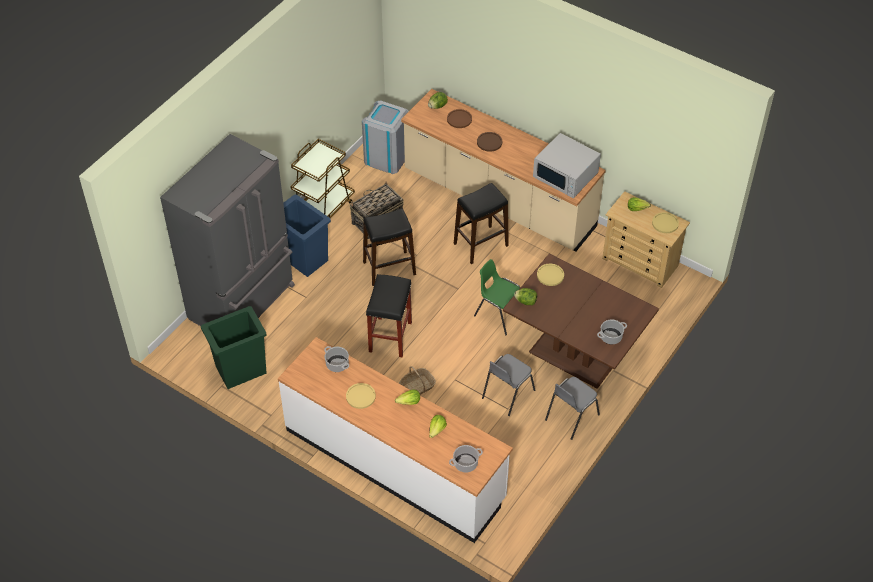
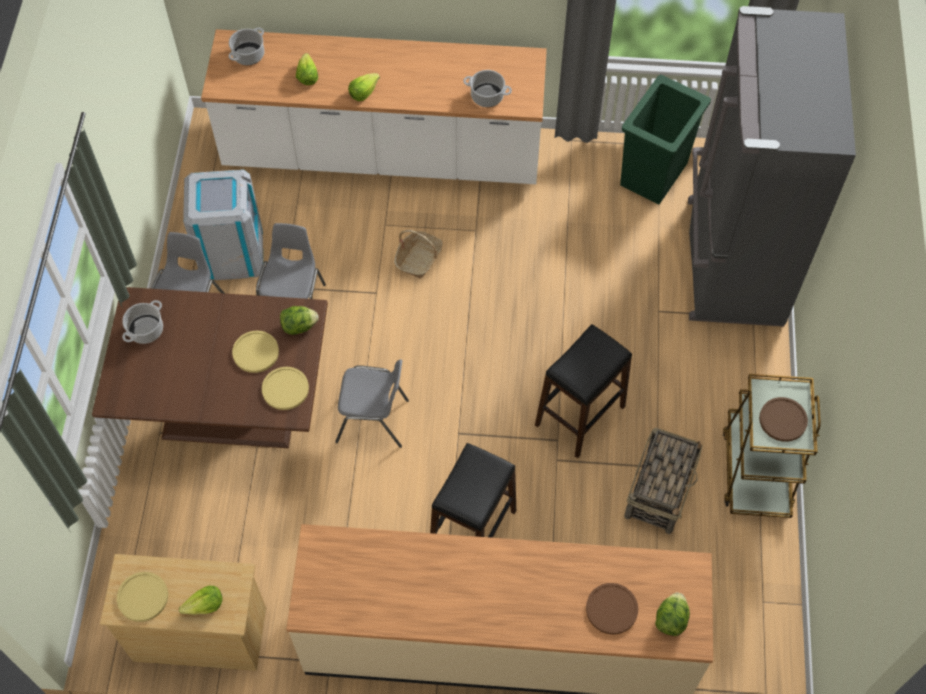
camera: 150 degrees right, 10 degrees up
blue trash can [283,194,331,277] -> none
yellow plate [346,383,376,409] -> yellow plate moved to [232,331,279,373]
grey trash can [362,100,409,174] -> grey trash can moved to [183,169,263,280]
black stool [366,274,412,357] -> none
green chair [474,259,521,335] -> grey chair [335,359,409,448]
brown plate [477,132,502,152] -> brown plate moved to [759,397,808,442]
white microwave [533,133,601,198] -> none

